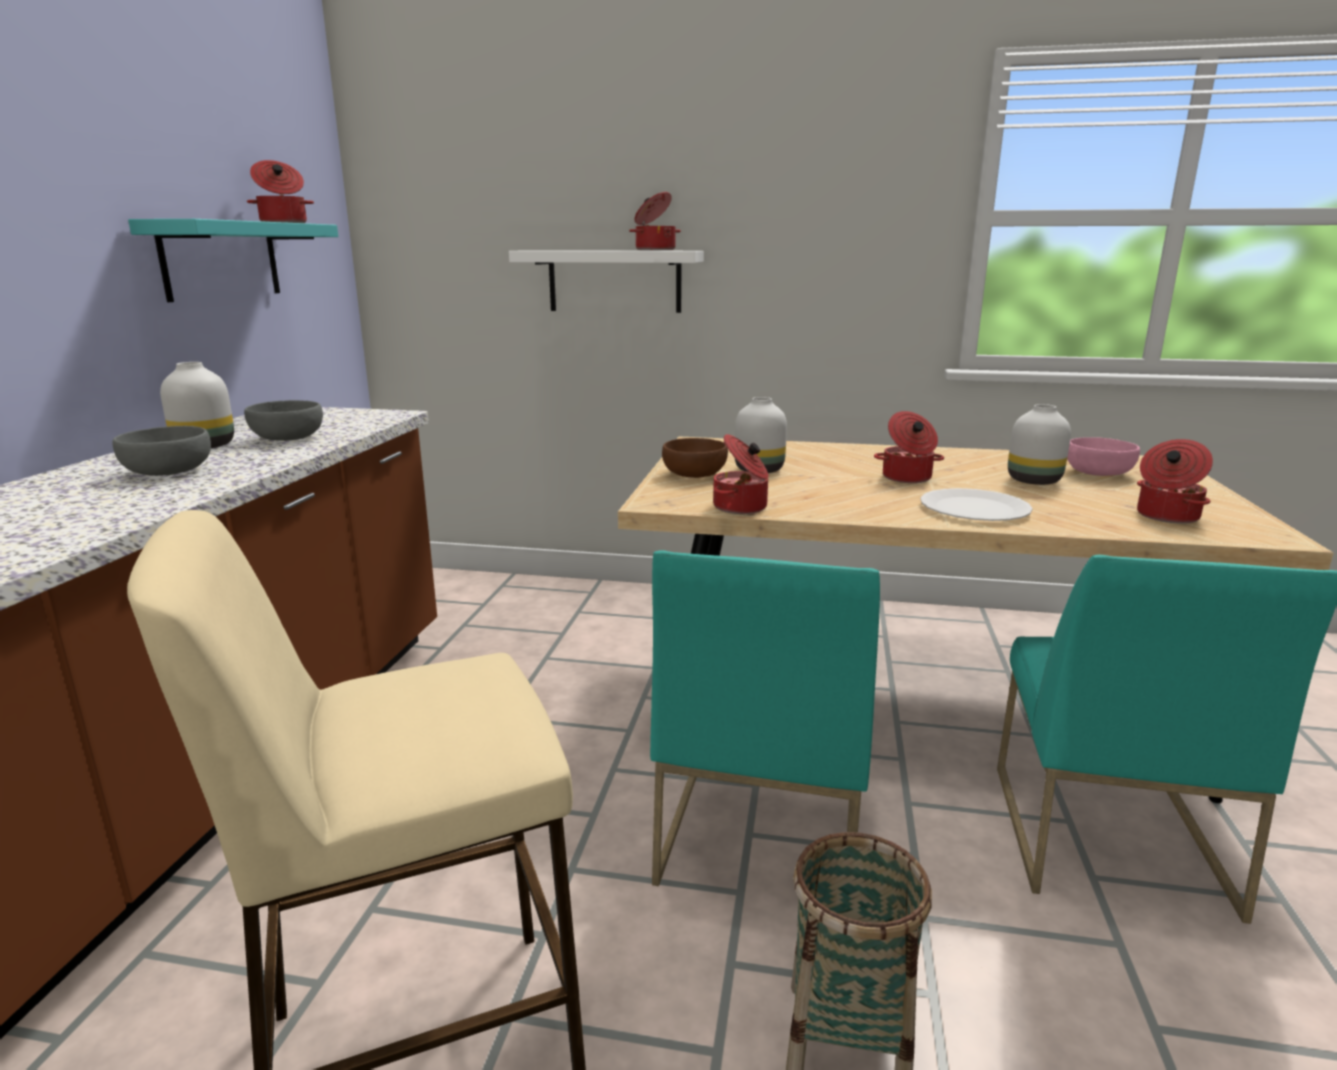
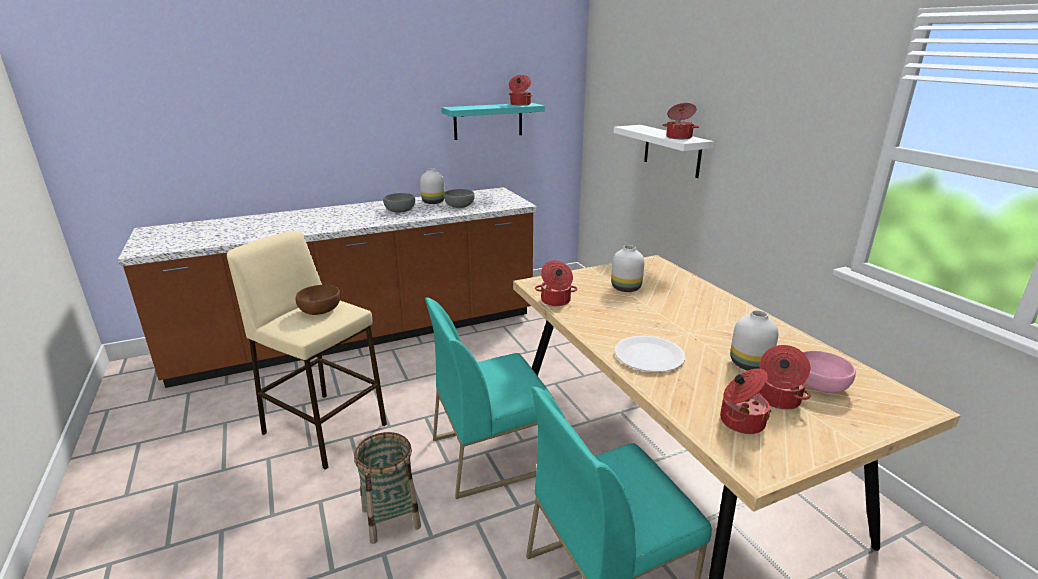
camera: 55 degrees right, 5 degrees up
brown bowl [662,438,728,478] -> brown bowl moved to [296,285,341,315]
cooking pot [874,411,944,483] -> cooking pot moved to [759,345,810,410]

